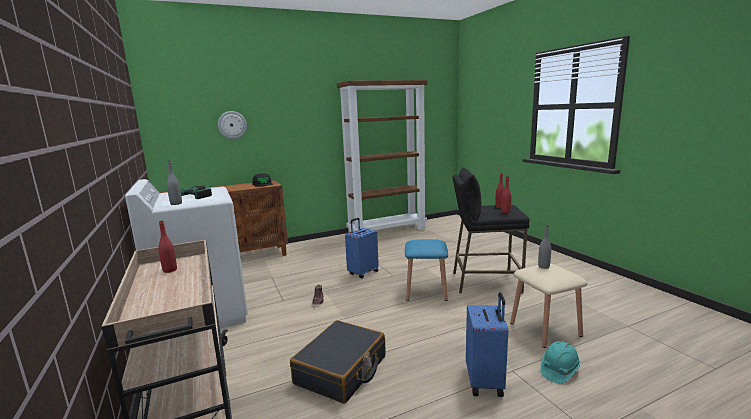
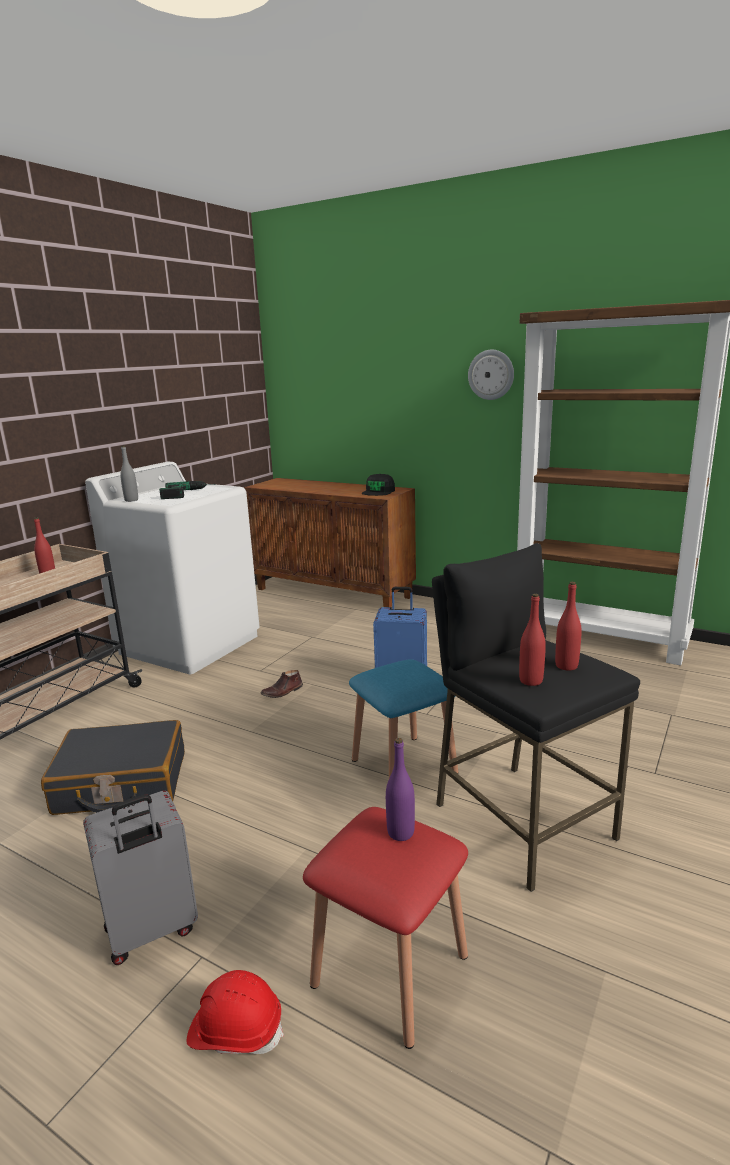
camera: 55 degrees right, 5 degrees up
wall clock [218,111,247,139] -> wall clock moved to [468,350,514,400]
blue suitcase [466,292,508,397] -> grey suitcase [83,791,198,965]
beige stool [510,264,588,348] -> red stool [303,807,468,1049]
grey bottle [538,225,551,269] -> purple bottle [386,738,415,841]
turquoise hard hat [541,341,581,384] -> red hard hat [187,970,284,1054]

